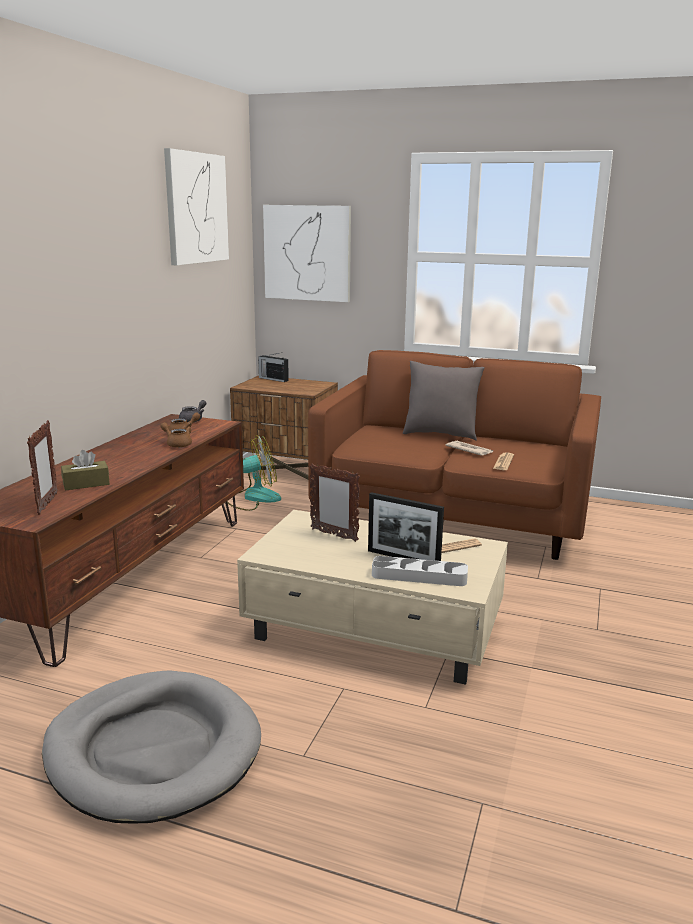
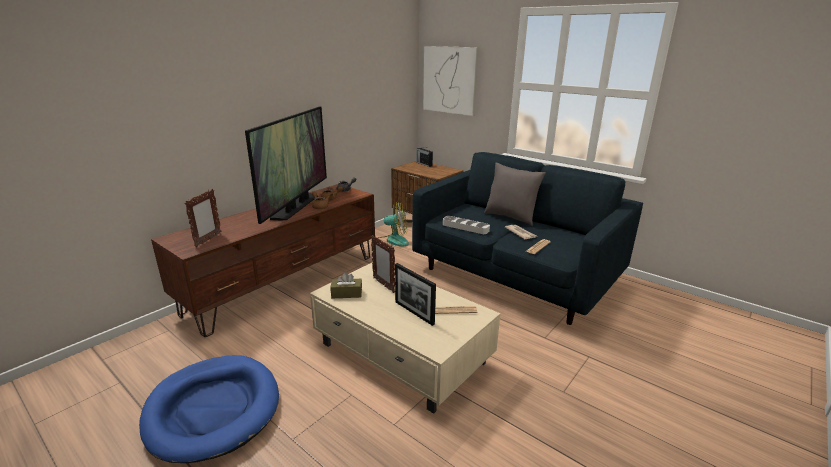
camera: 20 degrees right, 5 degrees up
grey dog bed [42,670,261,824] -> blue dog bed [139,355,279,463]
brown tissue box [61,450,110,491] -> brown tissue box moved to [330,272,362,298]
picture [164,148,229,265] -> none
brown sofa [308,350,601,560] -> blue sofa [412,152,643,325]
grey tray [372,556,468,586] -> grey tray moved to [443,216,490,234]
none -> television [245,106,327,224]

